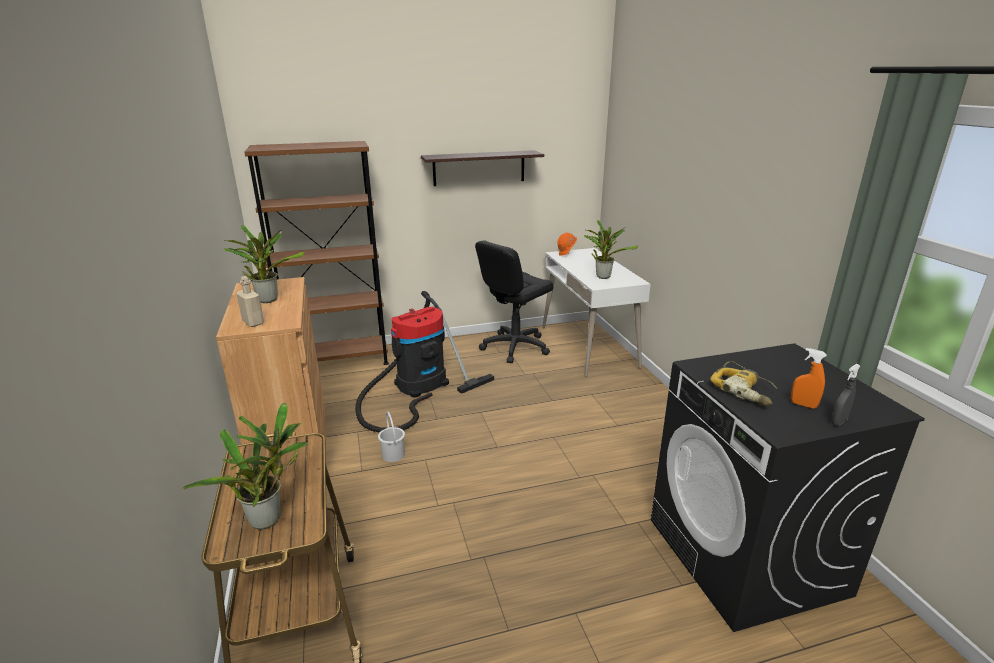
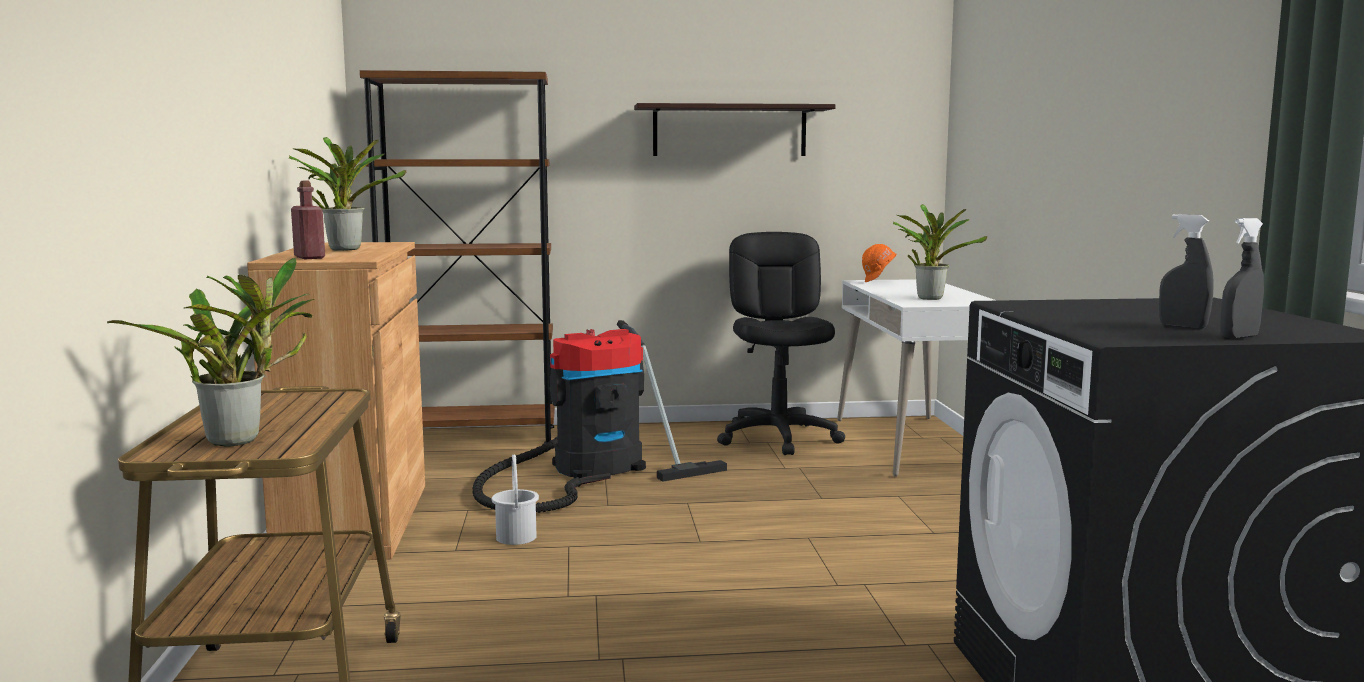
camera: 10 degrees right, 15 degrees down
beige bottle [236,276,264,327] -> red bottle [291,181,325,259]
black office chair [475,240,553,363] -> black office chair turned 120 degrees clockwise [717,232,845,455]
power drill [710,361,777,406] -> none
orange spray bottle [791,348,827,409] -> grey spray bottle [1159,214,1214,329]

